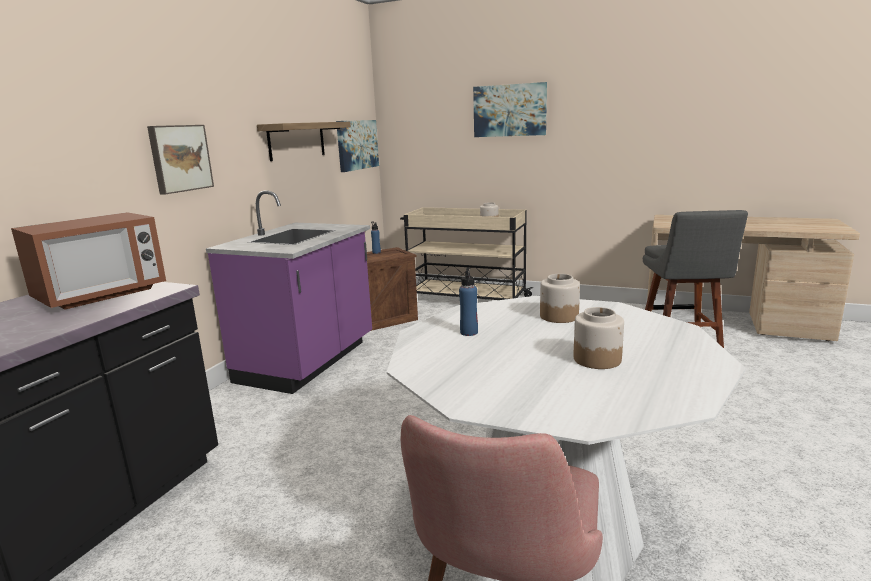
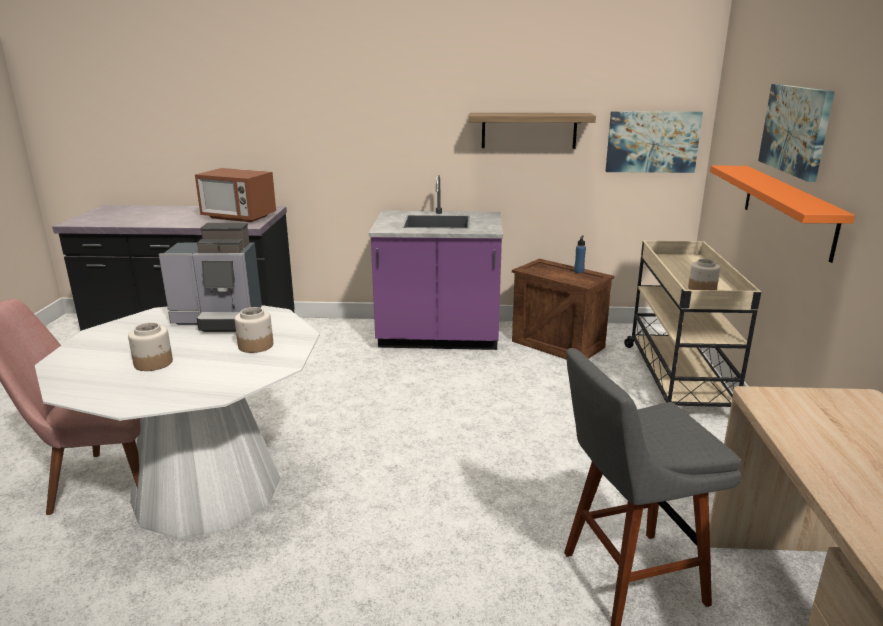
camera: 70 degrees right, 5 degrees up
picture [147,125,214,194] -> none
blue bottle [459,267,478,336] -> coffee machine [159,223,262,332]
none -> orange shelf [710,166,855,263]

